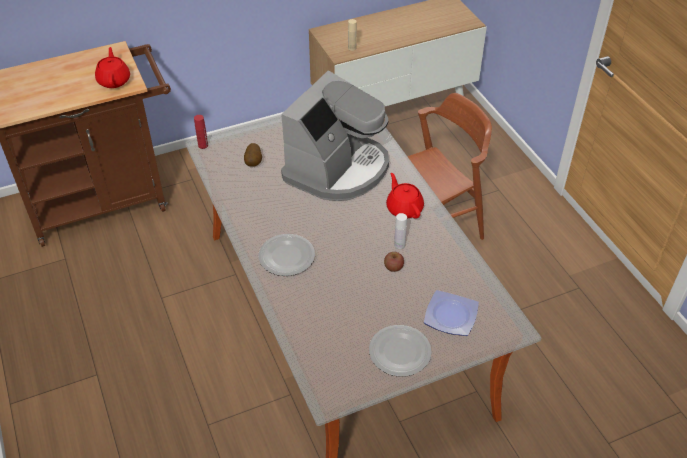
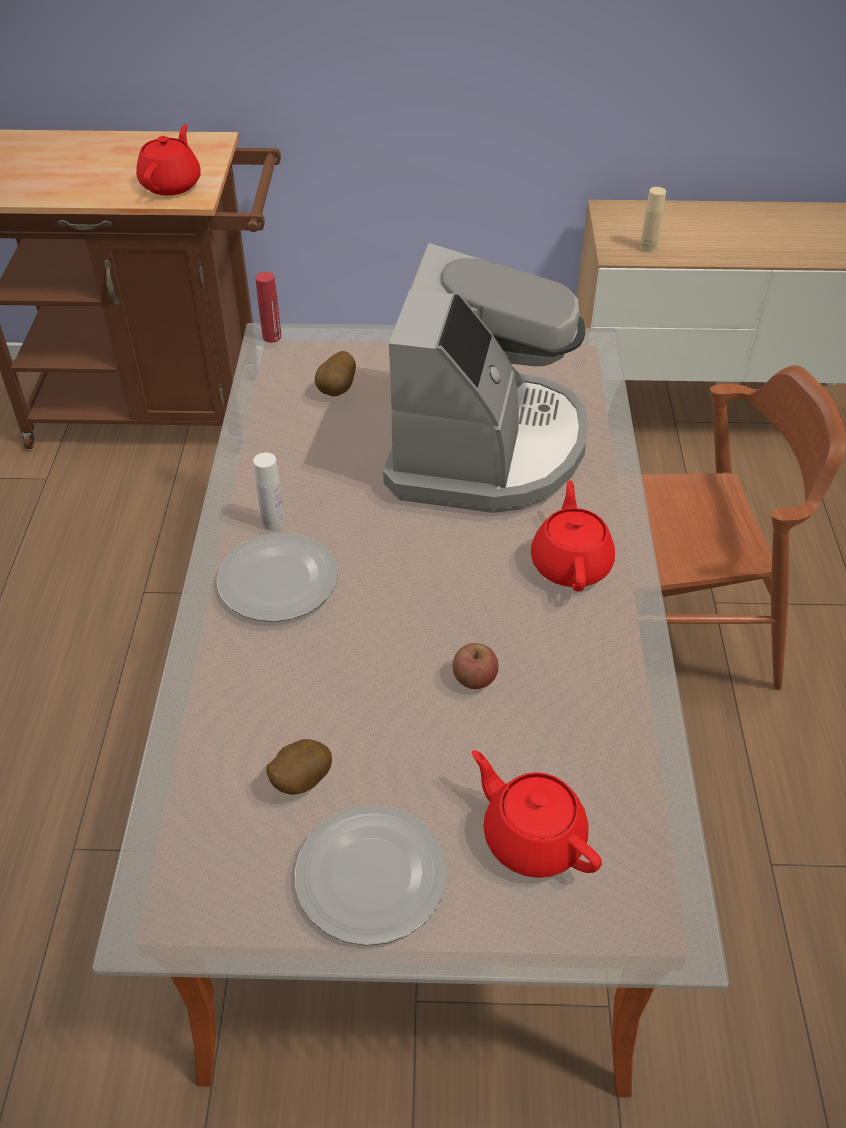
camera: 25 degrees right, 0 degrees up
coffee machine [281,70,389,201] -> coffee machine turned 45 degrees counterclockwise [383,243,589,513]
white bottle [394,213,407,249] -> white bottle moved to [253,453,285,530]
plate [424,290,479,336] -> red teapot [472,750,602,878]
none -> potato [266,739,332,795]

